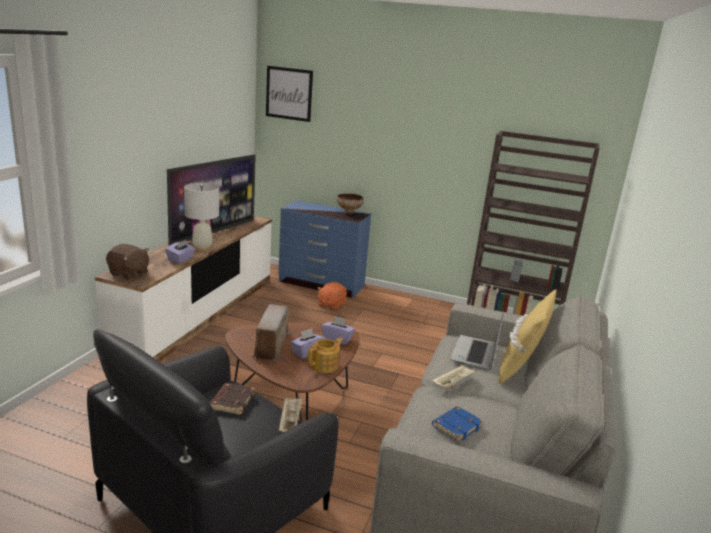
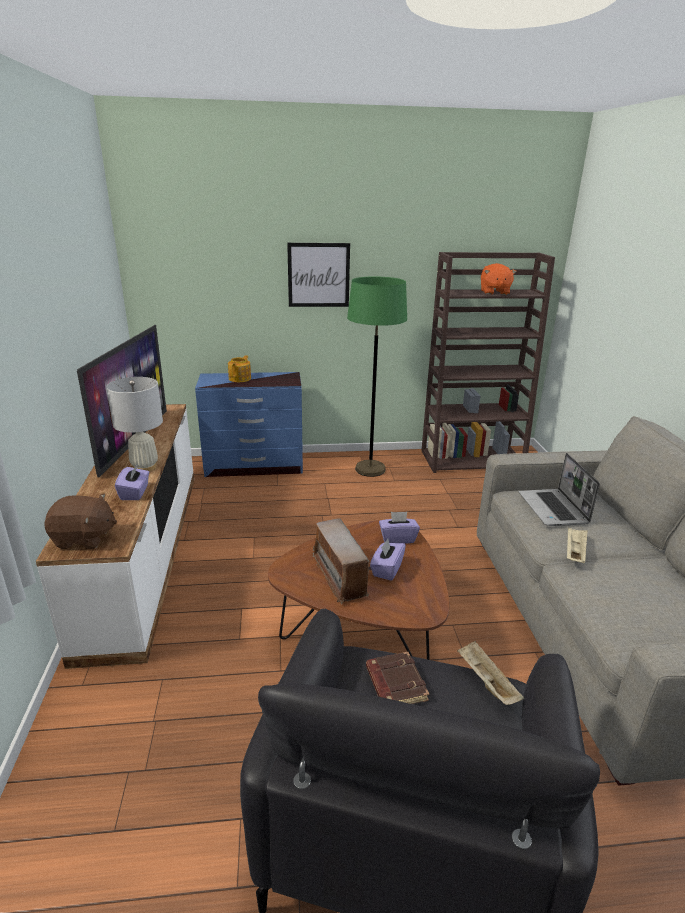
camera: 25 degrees left, 5 degrees up
picture [266,66,313,122] -> picture moved to [287,243,350,307]
teapot [308,337,343,373] -> teapot moved to [228,355,251,382]
orange plush toy [317,282,347,310] -> orange plush toy moved to [481,263,517,295]
bowl [337,193,364,214] -> none
blue book [432,406,483,442] -> none
yellow pillow [498,289,557,384] -> none
none -> green floor lamp [347,276,407,477]

